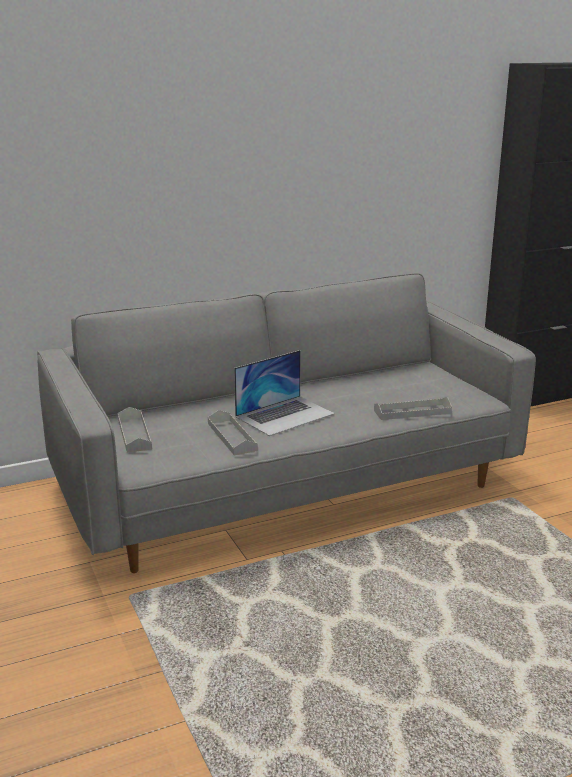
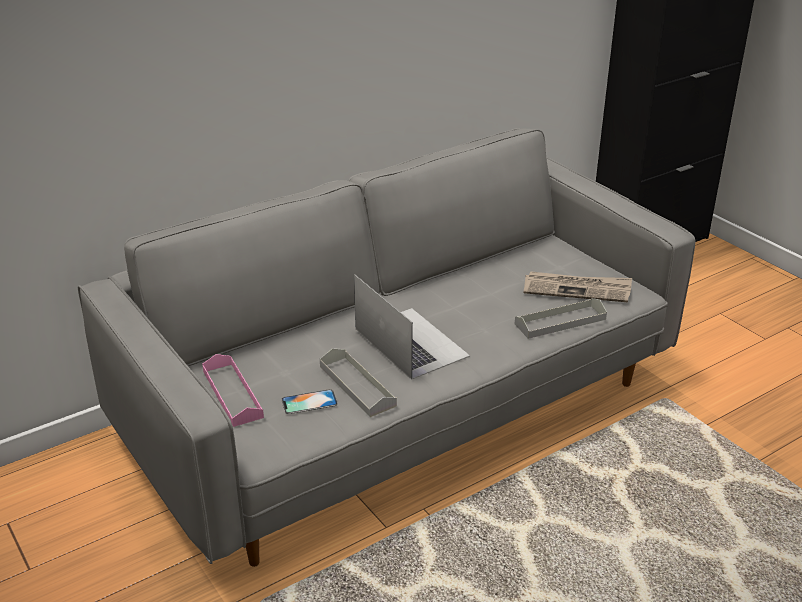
camera: 10 degrees left, 10 degrees up
grey tray [118,407,152,453] -> pink tray [202,354,264,427]
laptop [234,350,335,436] -> laptop turned 75 degrees counterclockwise [354,274,470,380]
none -> phone [281,389,338,414]
none -> newspaper [524,271,632,302]

